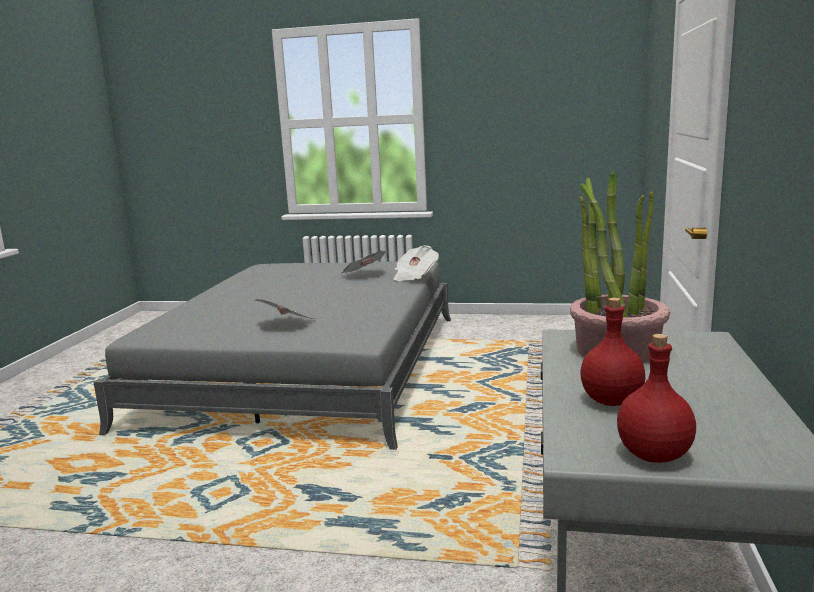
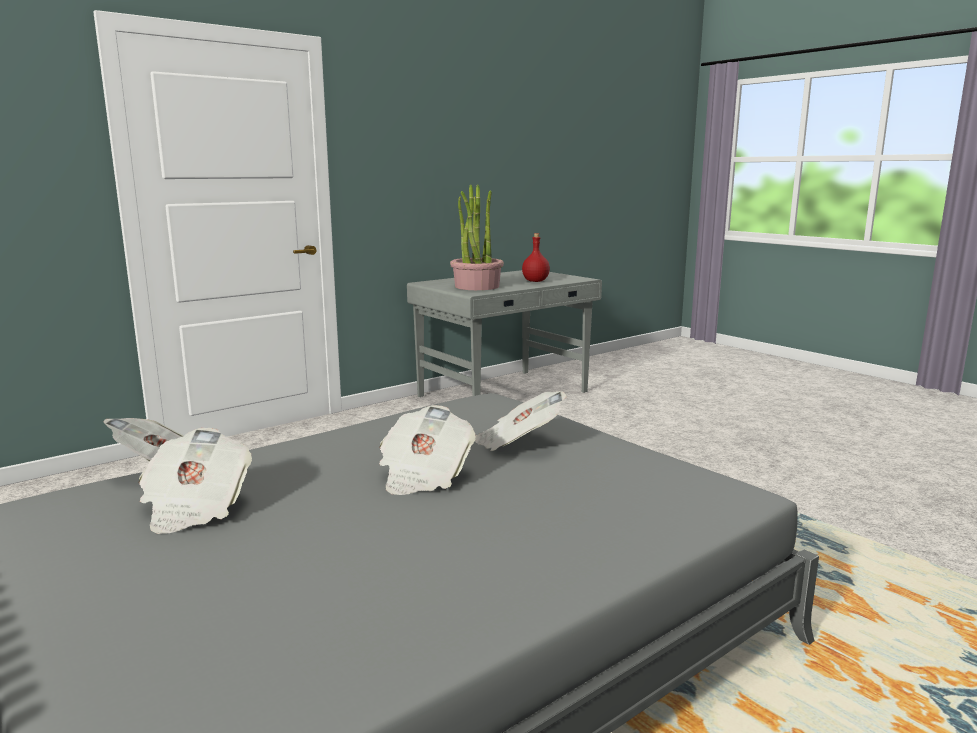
camera: 140 degrees left, 0 degrees up
red bottle [617,334,696,463] -> none
none -> newspaper [379,405,476,495]

